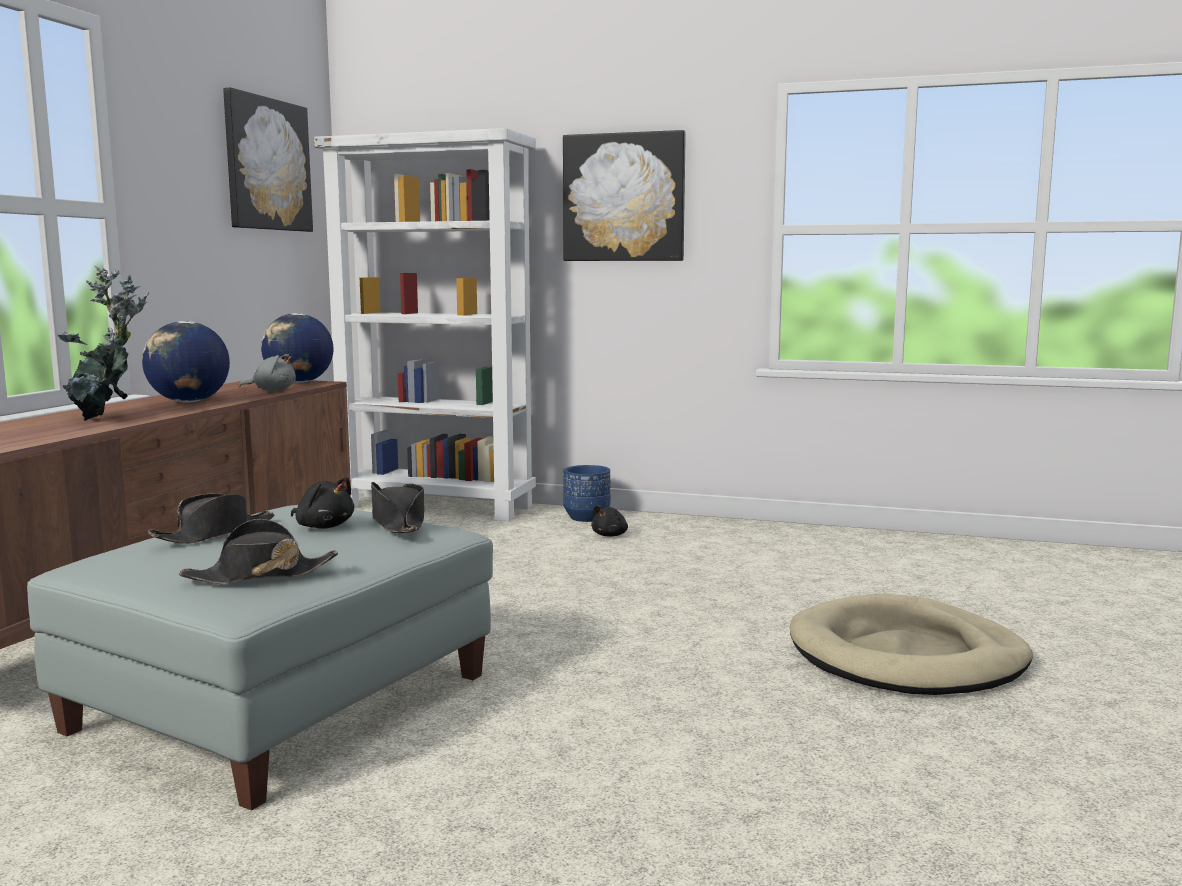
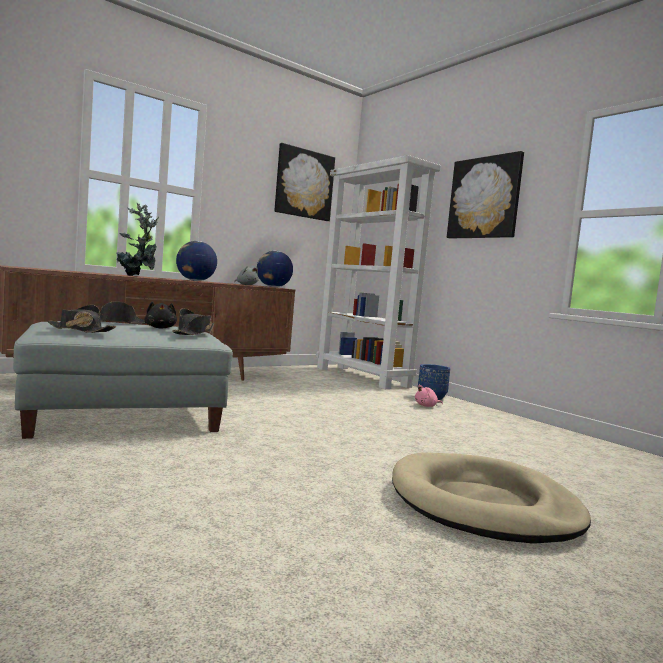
camera: 35 degrees right, 5 degrees down
black plush toy [591,505,628,537] -> pink plush toy [415,385,443,407]

